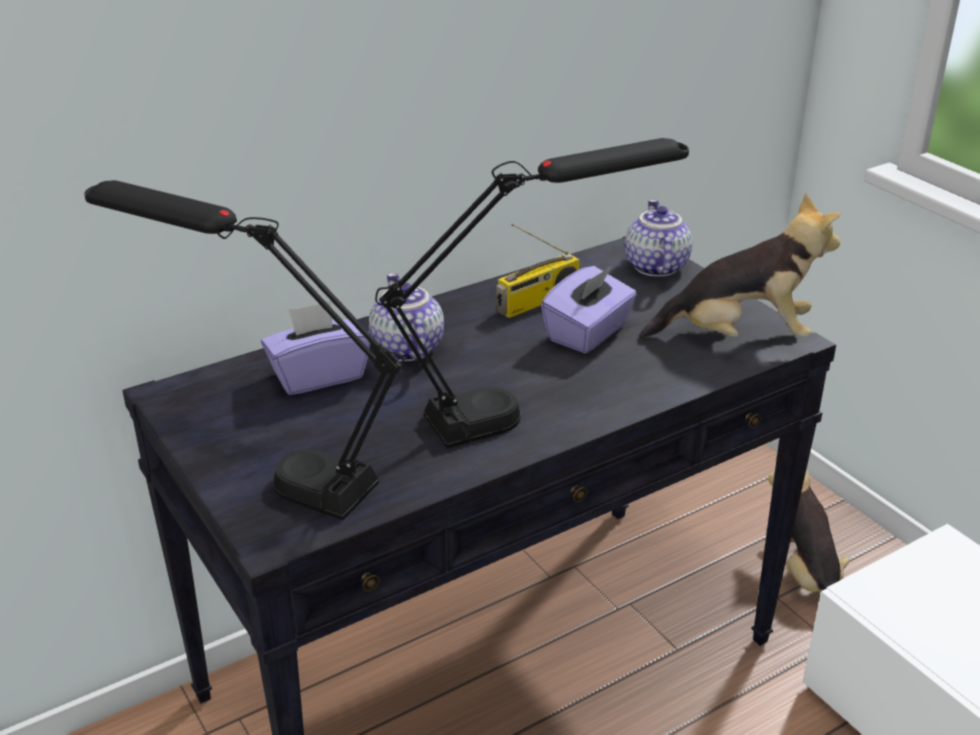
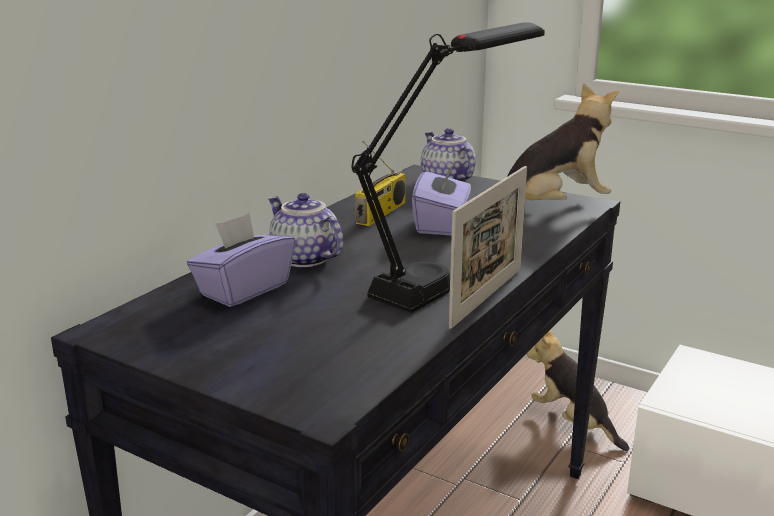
camera: 25 degrees left, 10 degrees down
black table lamp [84,180,405,520] -> none
none -> picture frame [449,166,527,329]

